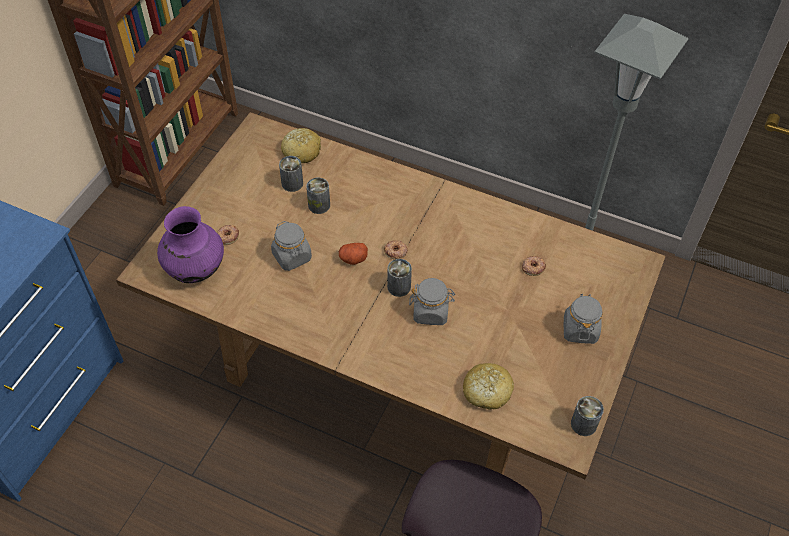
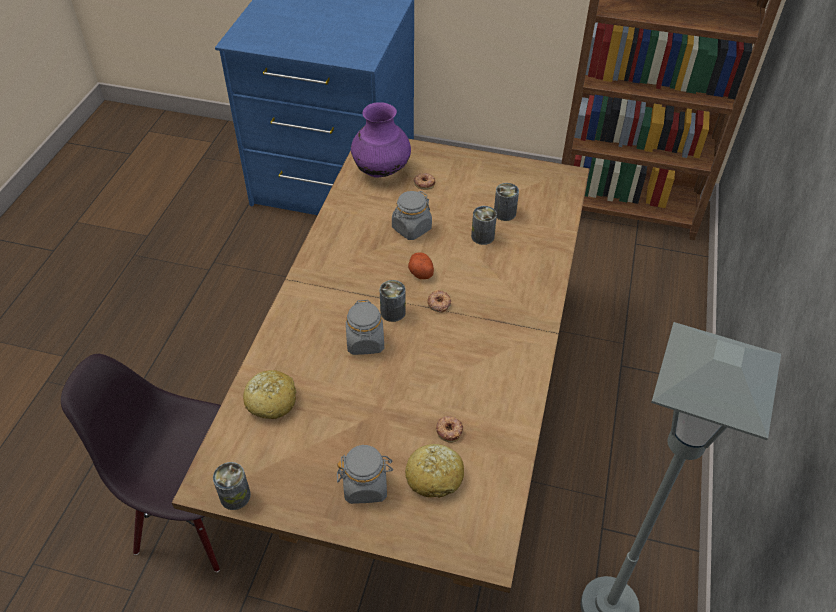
camera: 80 degrees right, 5 degrees down
bread [281,128,321,163] -> bread moved to [405,444,464,498]

